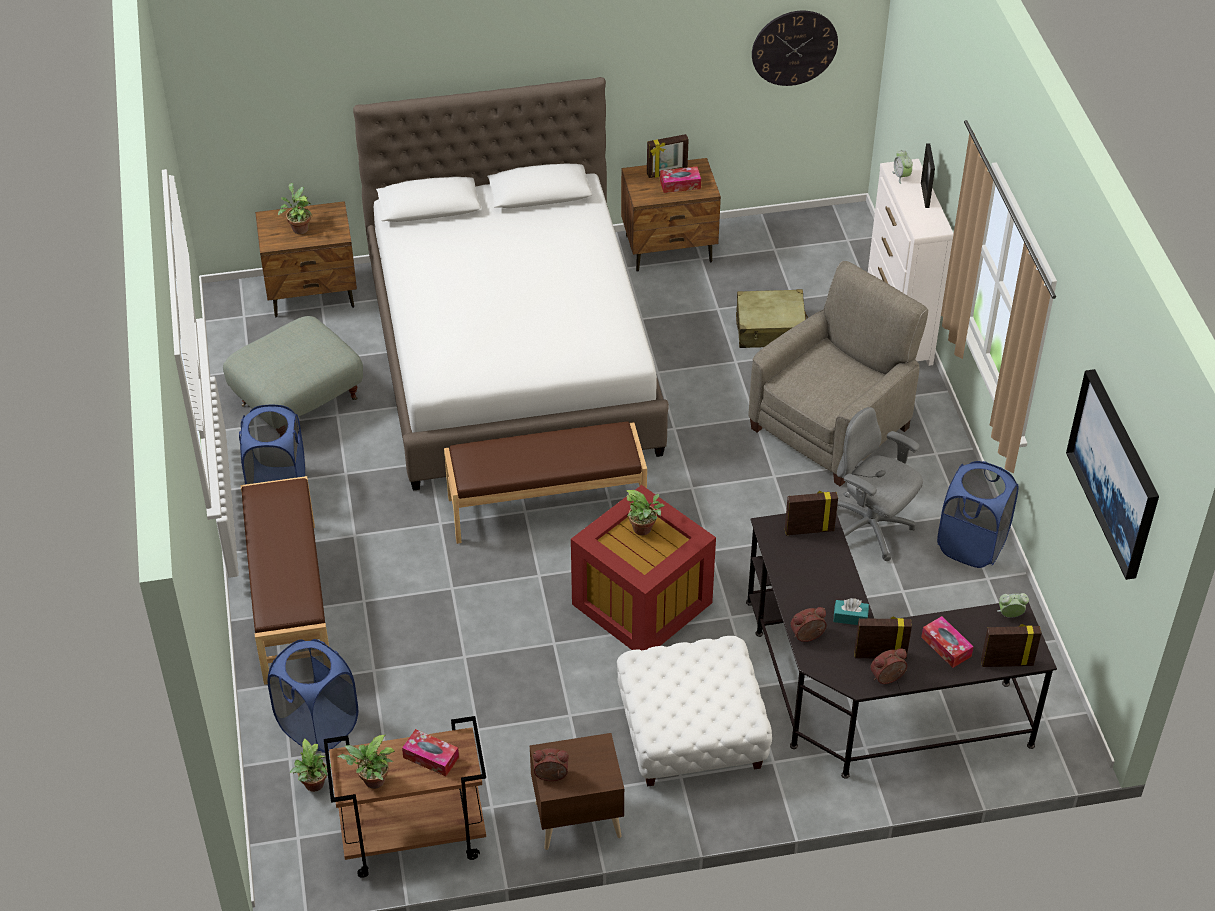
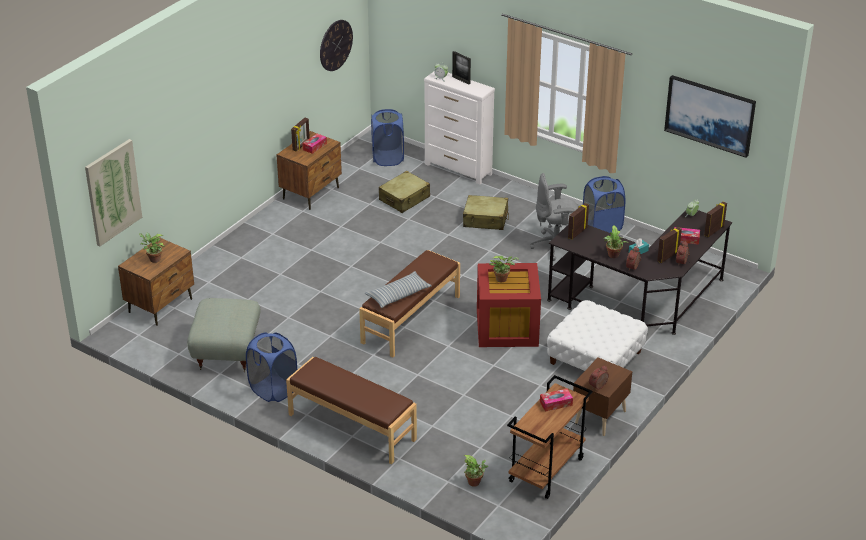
camera: 45 degrees left, 10 degrees down
blue laundry basket [268,639,358,753] -> blue laundry basket moved to [371,109,404,166]
potted plant [338,735,395,789] -> potted plant moved to [603,225,629,258]
white bed [353,77,669,491] -> none
beige armchair [748,261,929,486] -> beige suitcase [463,195,509,230]
none -> picture [85,139,142,246]
none -> pillow [365,271,432,308]

